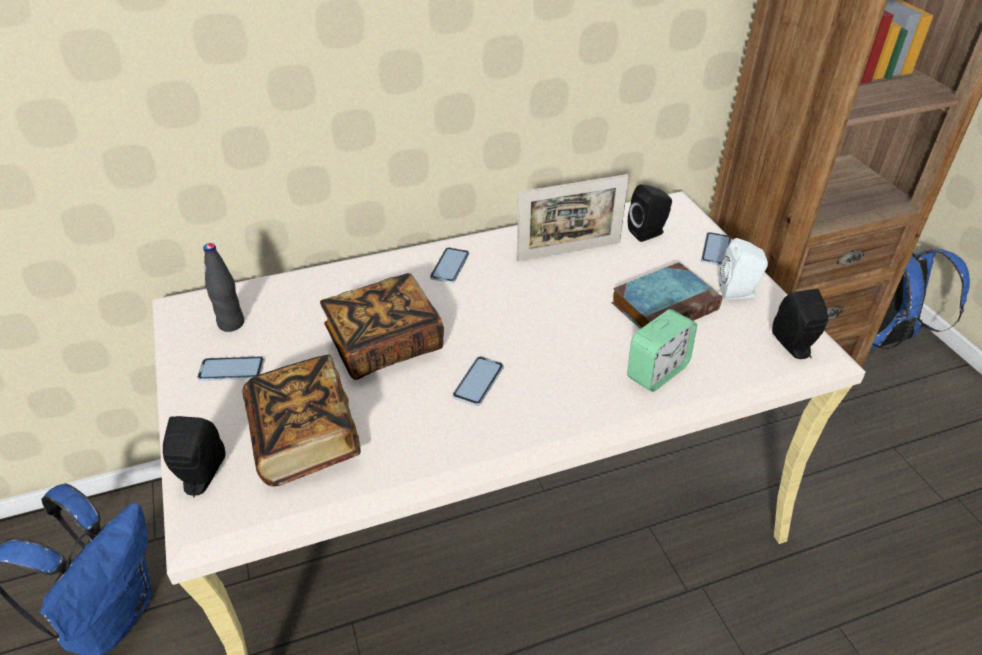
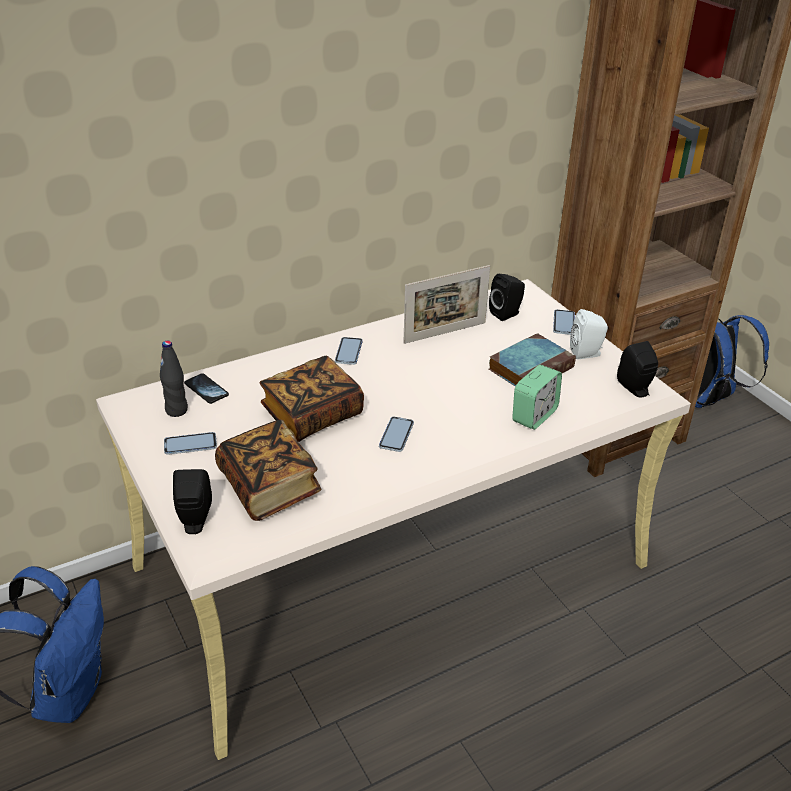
camera: 10 degrees left, 5 degrees down
none -> phone [184,373,229,404]

